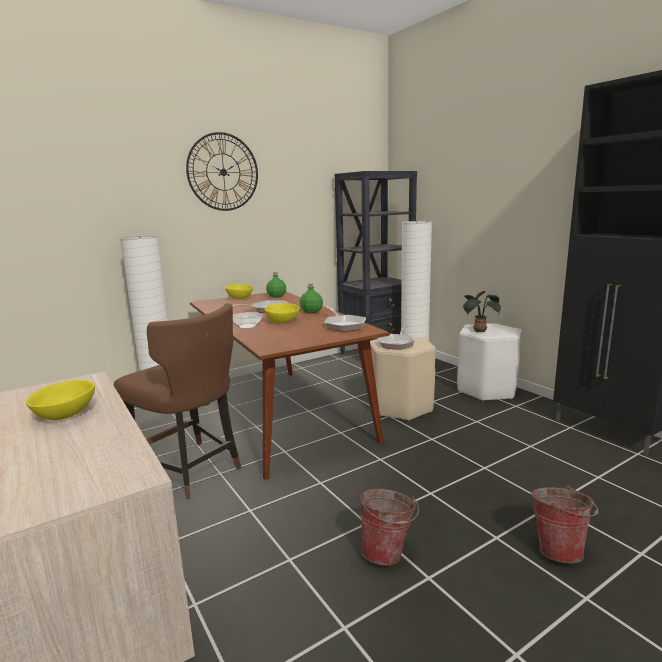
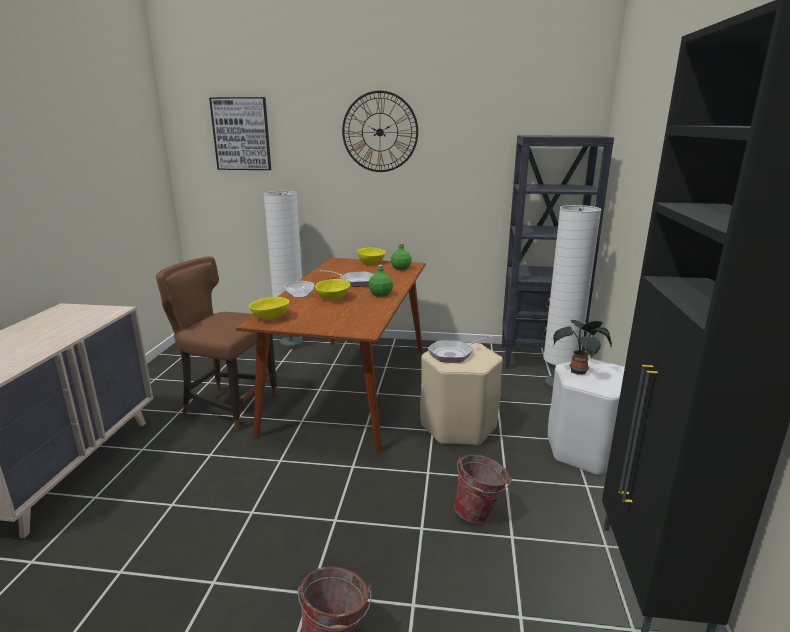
camera: 40 degrees right, 5 degrees up
yellow bowl [26,380,95,420] -> yellow bowl moved to [249,297,289,320]
brown chair [114,304,241,499] -> brown chair turned 120 degrees clockwise [156,256,277,431]
frying pan [324,307,366,332] -> none
bucket [359,489,419,566] -> bucket moved to [454,455,512,524]
none -> picture [209,97,271,170]

